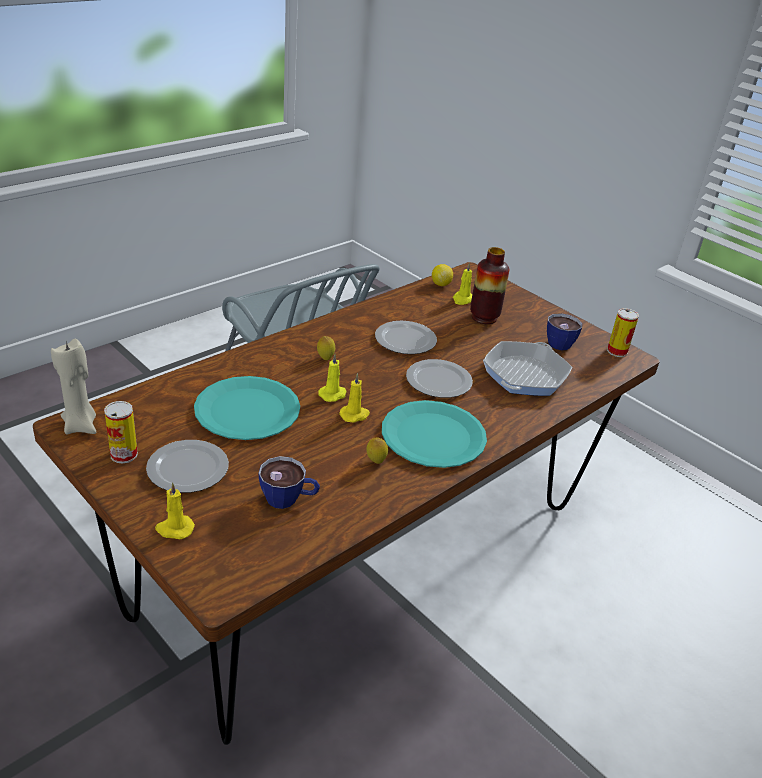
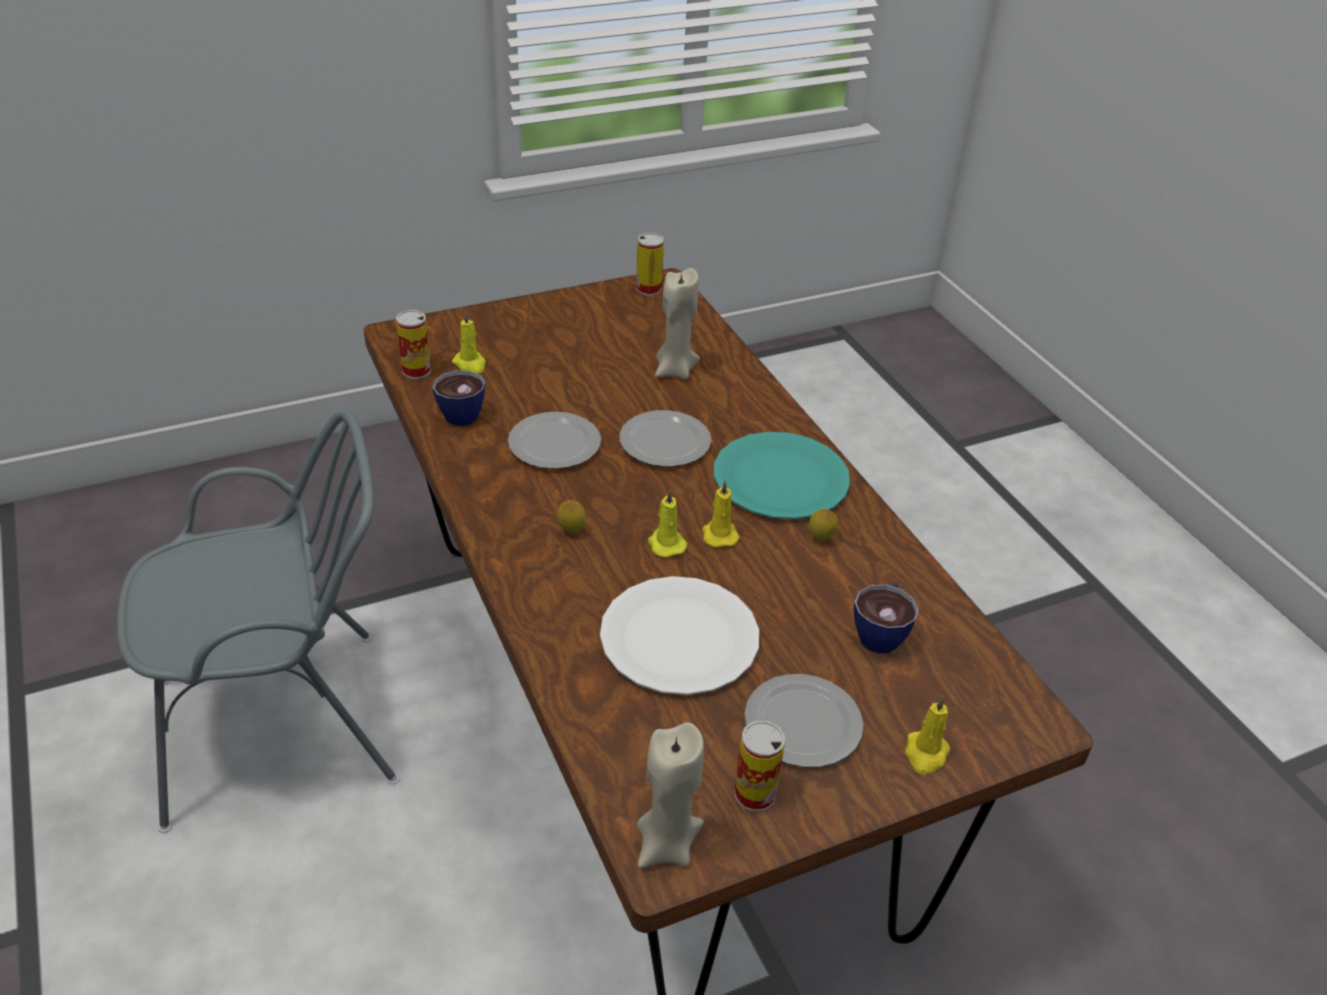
camera: 70 degrees left, 5 degrees up
turquoise plate [194,376,300,440] -> white plate [600,576,759,695]
lemon [432,264,453,286] -> can [396,310,431,379]
vase [470,247,509,324] -> none
frying pan [483,341,572,396] -> beige candle [655,268,700,380]
cup [547,313,582,350] -> cup moved to [432,370,485,426]

